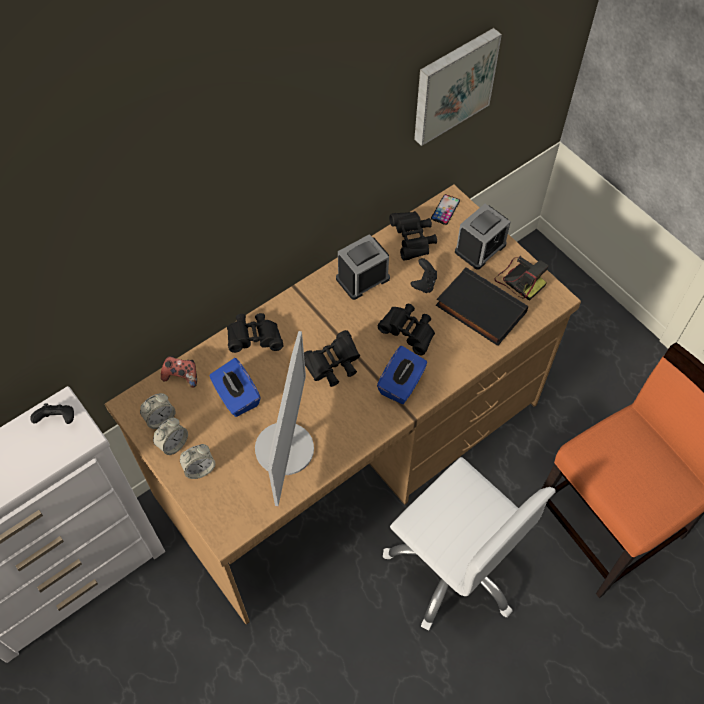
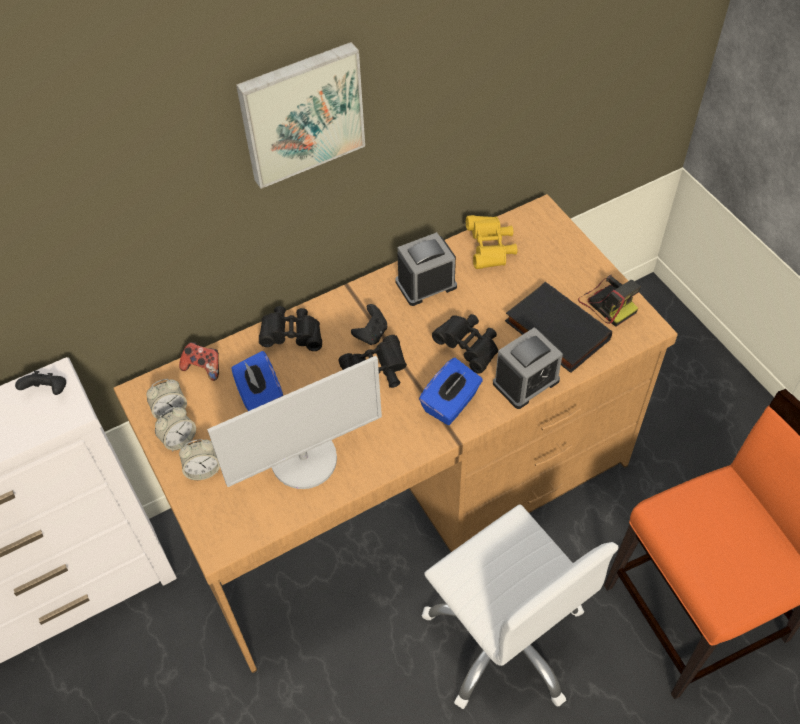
camera: 10 degrees right, 5 degrees down
monitor [255,331,314,506] -> monitor turned 45 degrees clockwise [207,356,382,489]
black binoculars [389,211,437,261] -> yellow binoculars [466,215,517,269]
black game controller [411,258,437,293] -> black game controller moved to [351,304,387,345]
picture [414,28,502,146] -> picture moved to [236,42,365,189]
phone [431,194,460,225] -> none
alarm clock [455,203,511,270] -> alarm clock moved to [493,327,563,409]

